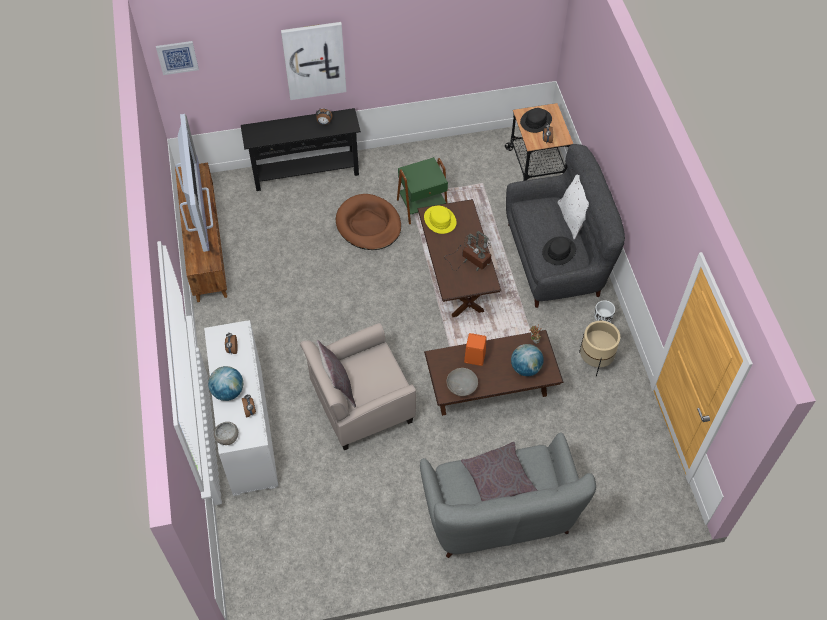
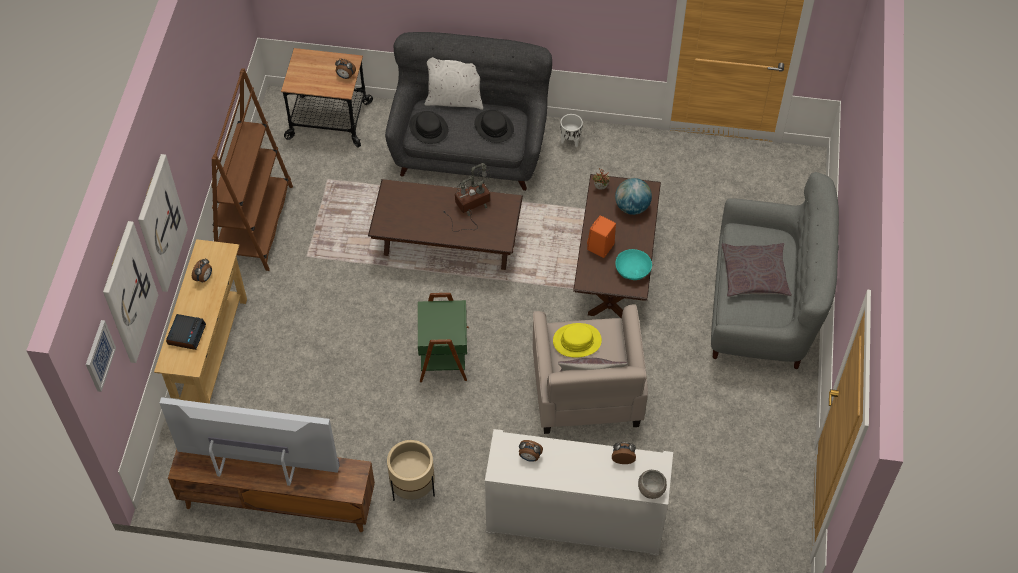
camera: 70 degrees left, 0 degrees up
globe [208,366,243,401] -> none
black console table [241,108,361,191] -> beige console table [154,239,247,404]
brown dog bed [336,194,401,250] -> none
green side table [397,157,448,225] -> green side table moved to [418,293,469,383]
yellow hat [424,206,457,234] -> yellow hat moved to [553,323,602,358]
grey bowl [447,368,478,396] -> turquoise bowl [615,249,652,280]
black hat [520,108,552,133] -> black hat moved to [409,111,448,144]
beige planter [579,321,620,376] -> beige planter moved to [387,440,435,501]
none -> picture [103,221,158,363]
none -> alarm clock [166,314,206,350]
none -> brown bookcase [212,69,293,271]

